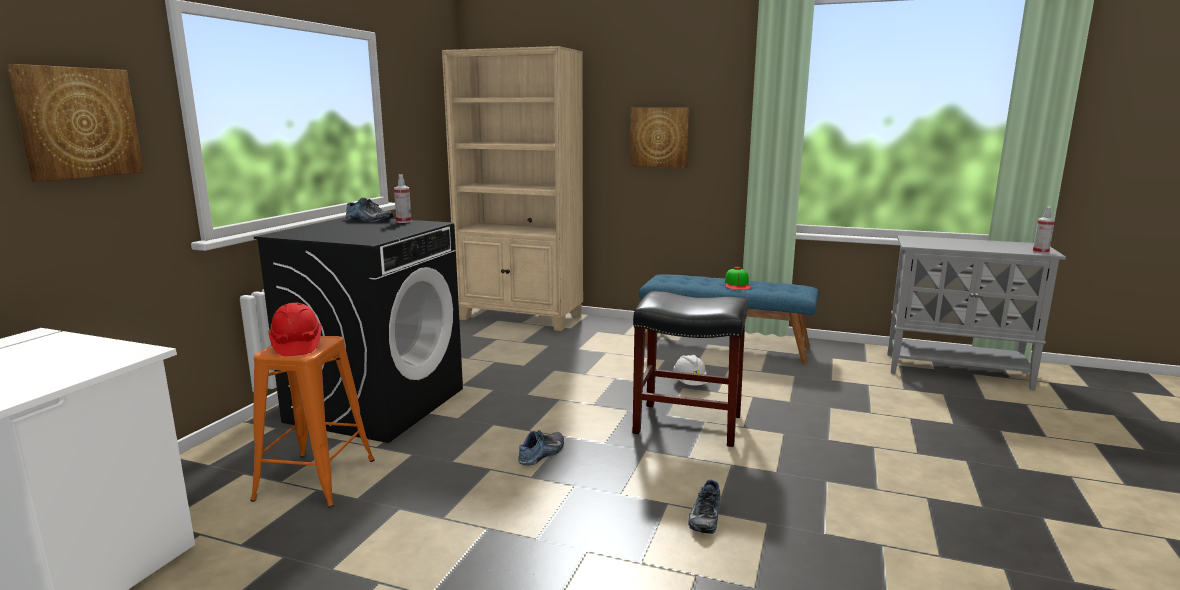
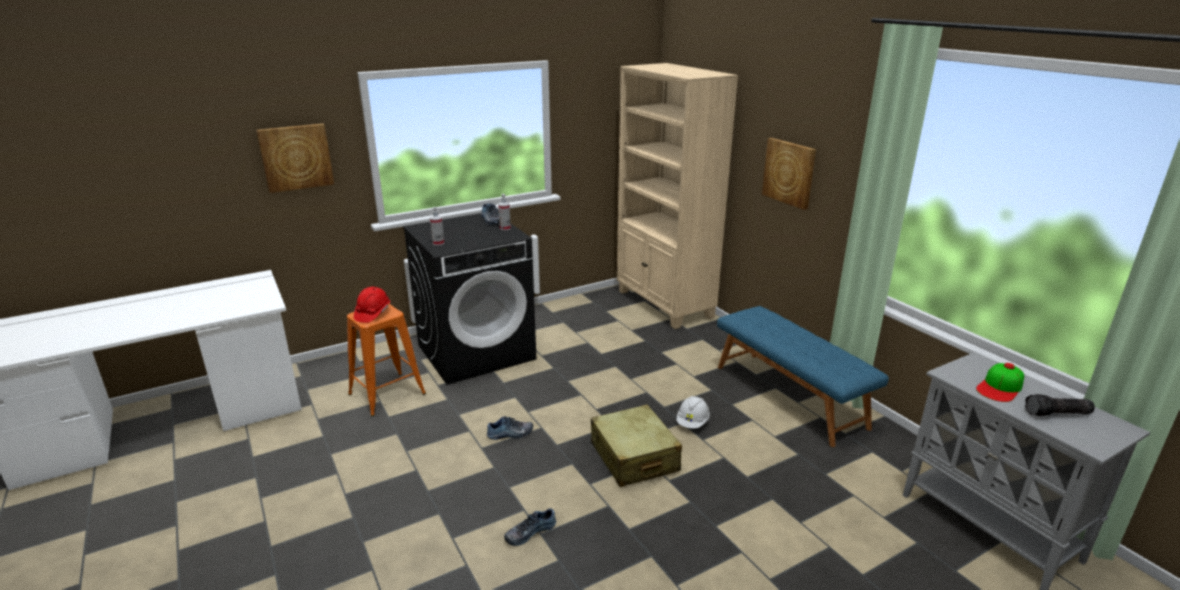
camera: 40 degrees right, 10 degrees up
black stool [633,291,748,447] -> beige suitcase [591,404,682,487]
cap [725,267,751,290] -> cap moved to [976,363,1024,402]
spray bottle [1033,207,1055,254] -> spray bottle moved to [430,207,444,246]
none -> flashlight [1025,394,1095,416]

